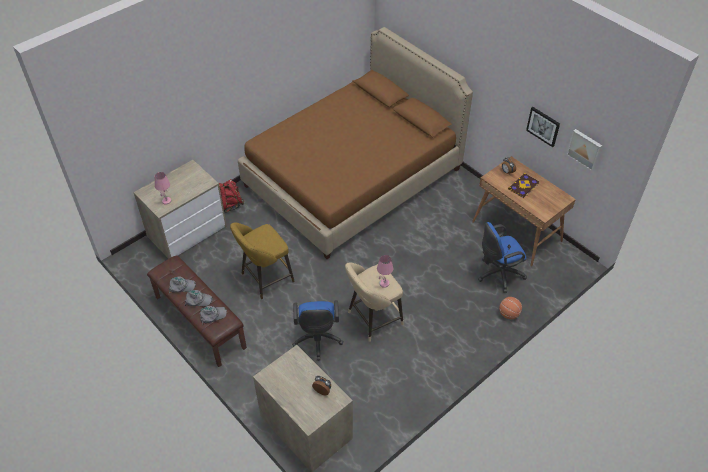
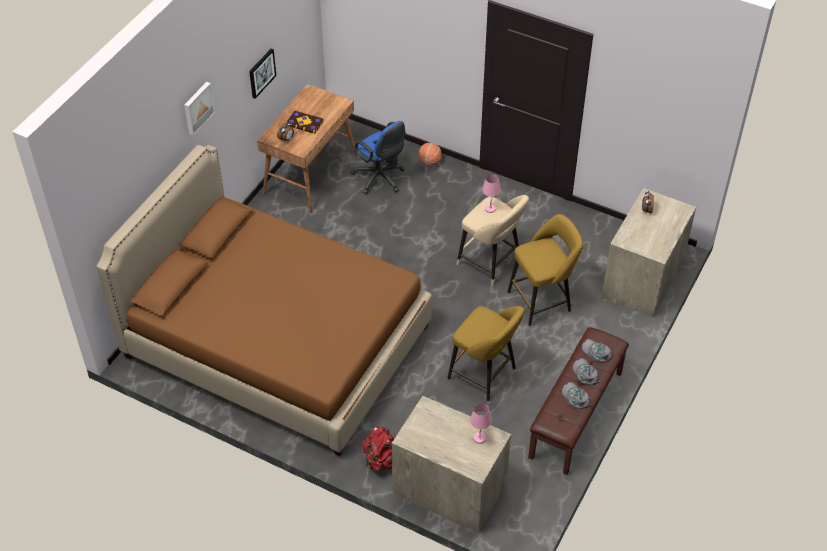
camera: 110 degrees left, 0 degrees up
blue office chair [292,300,343,361] -> yellow stool [507,214,583,326]
picture [566,129,602,171] -> picture moved to [184,82,215,136]

